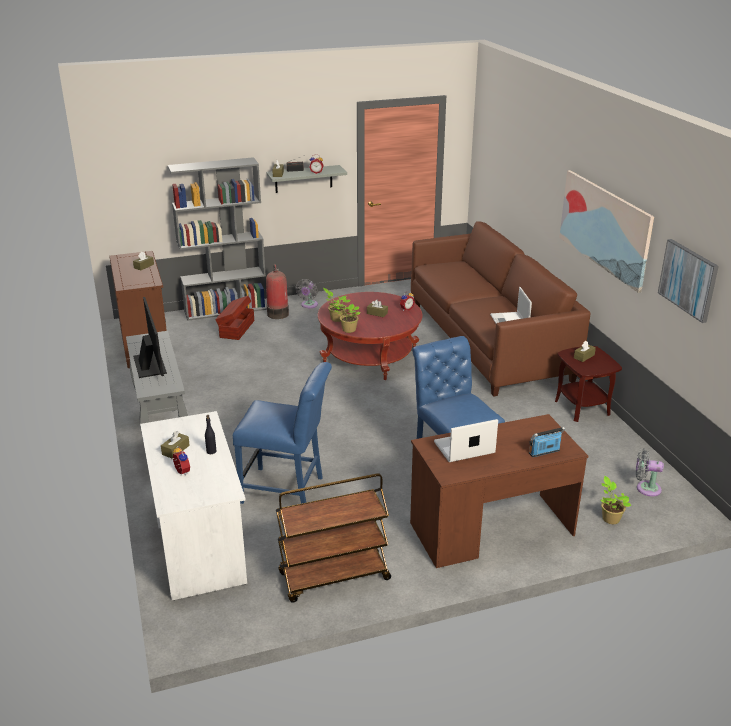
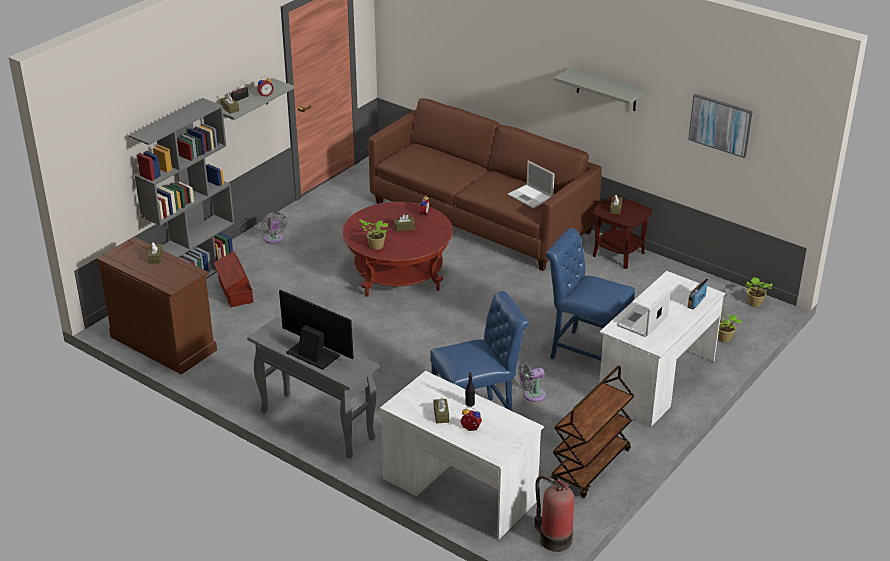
camera: 35 degrees left, 5 degrees up
fire extinguisher [266,264,289,319] -> fire extinguisher moved to [534,475,574,552]
potted plant [333,303,360,333] -> potted plant moved to [745,277,773,307]
brown desk [410,414,588,568] -> white desk [599,271,725,427]
picture [559,170,654,293] -> grey shelf [554,67,646,111]
grey fan [636,448,664,497] -> grey fan moved to [517,361,546,402]

